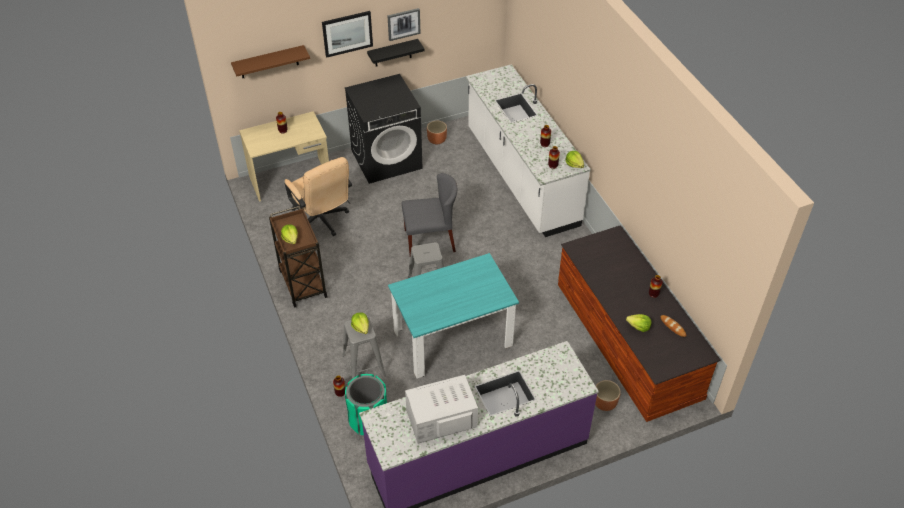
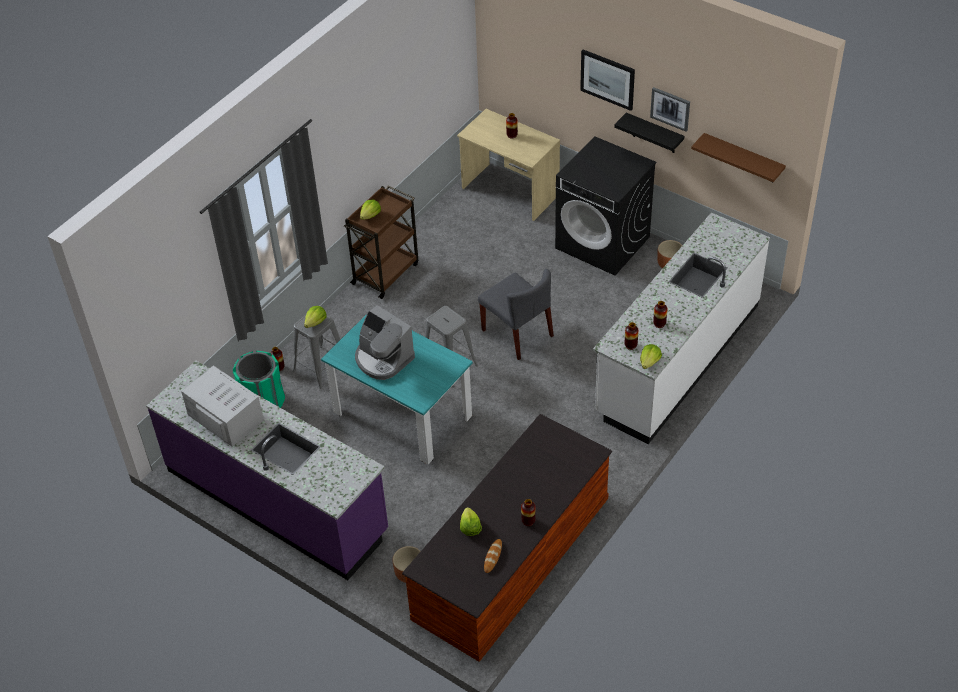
camera: 60 degrees right, 0 degrees up
brown shelf [231,45,310,78] -> brown shelf moved to [691,133,786,182]
beige office chair [285,157,352,236] -> none
none -> coffee machine [355,305,415,380]

